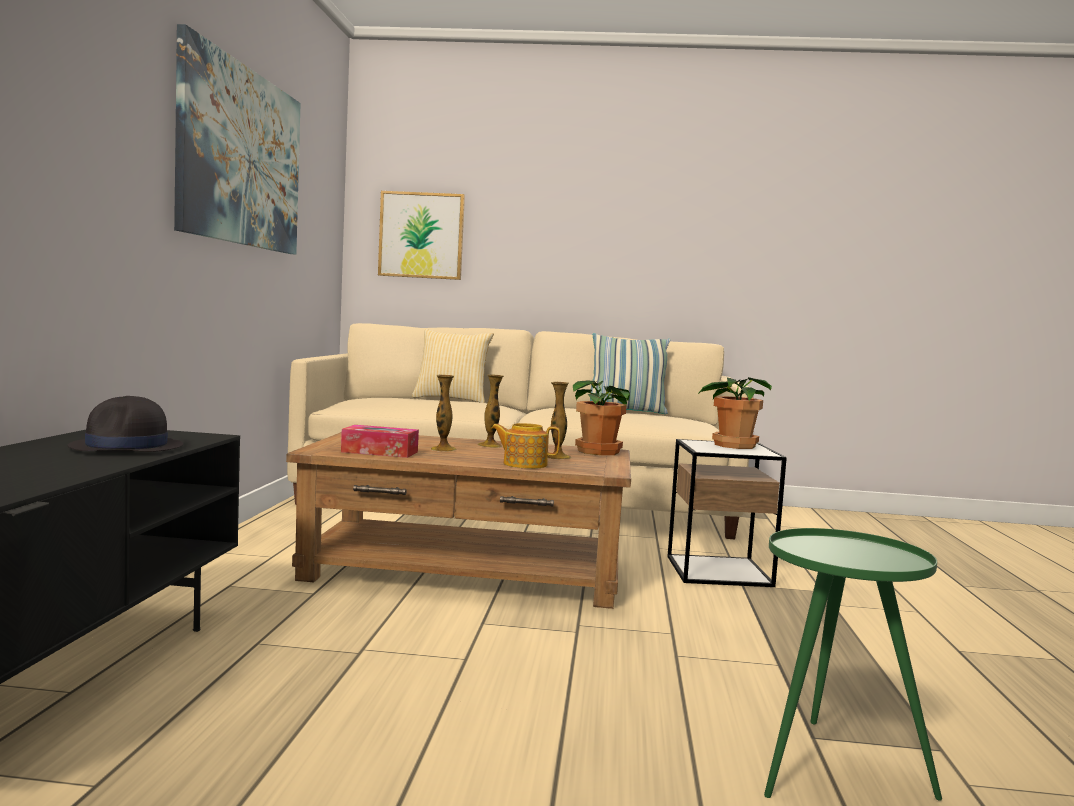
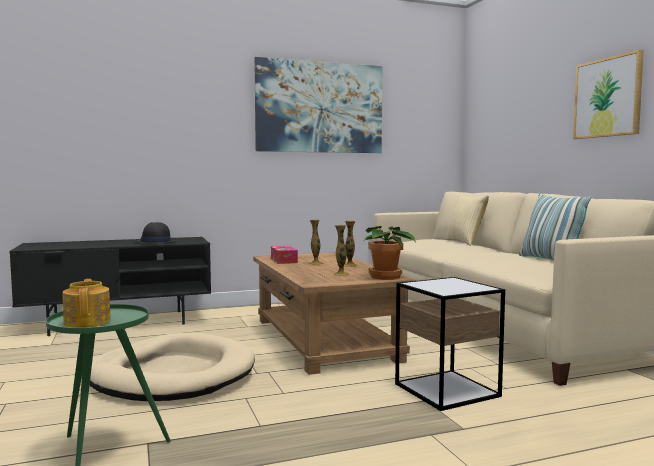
camera: 65 degrees right, 0 degrees up
picture [378,191,465,280] -> picture moved to [573,50,644,139]
teapot [491,423,560,469] -> teapot moved to [63,279,111,328]
potted plant [697,377,772,449] -> none
none -> beige dog bed [90,333,255,401]

